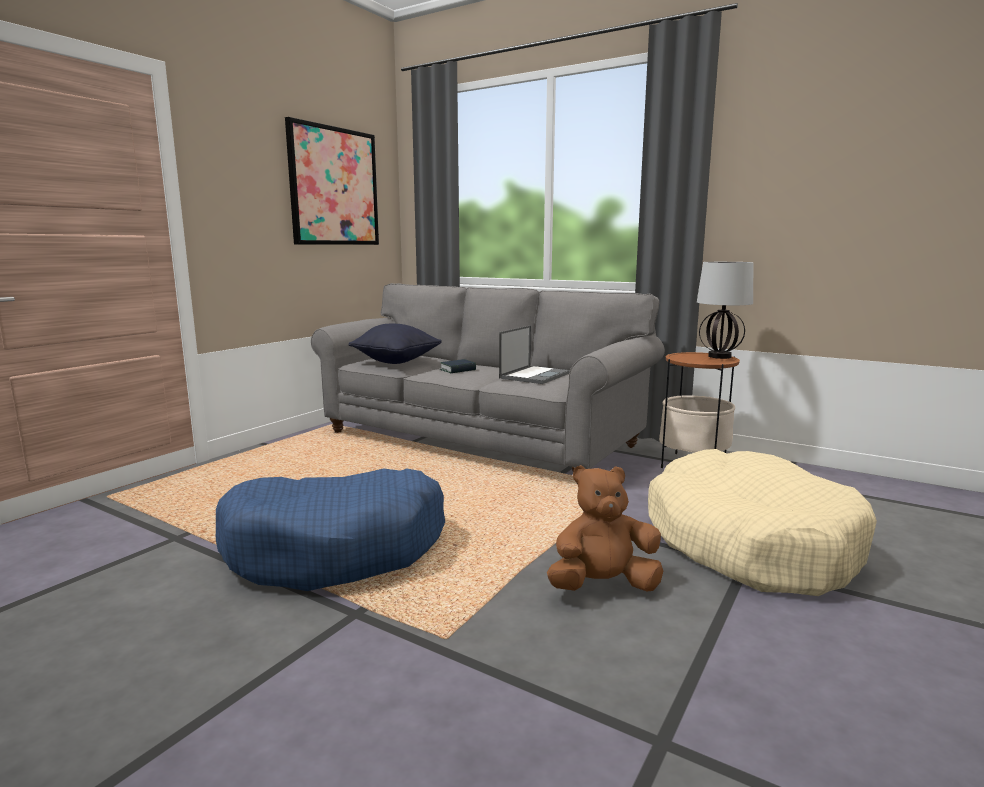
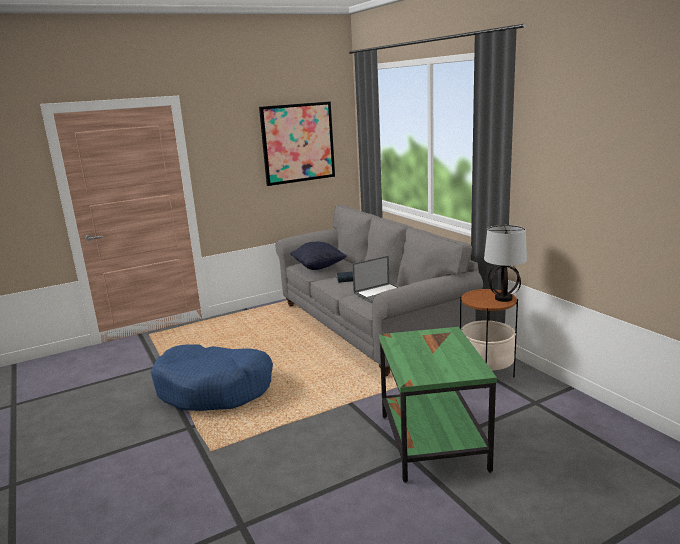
camera: 30 degrees right, 5 degrees up
brown plush toy [547,465,663,592] -> none
beige dog bed [648,449,877,596] -> green side table [379,327,497,483]

